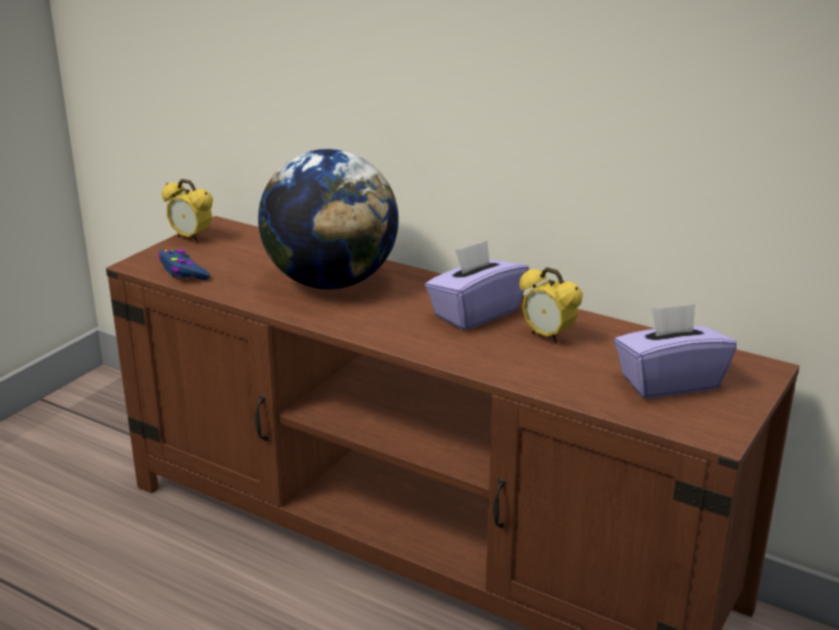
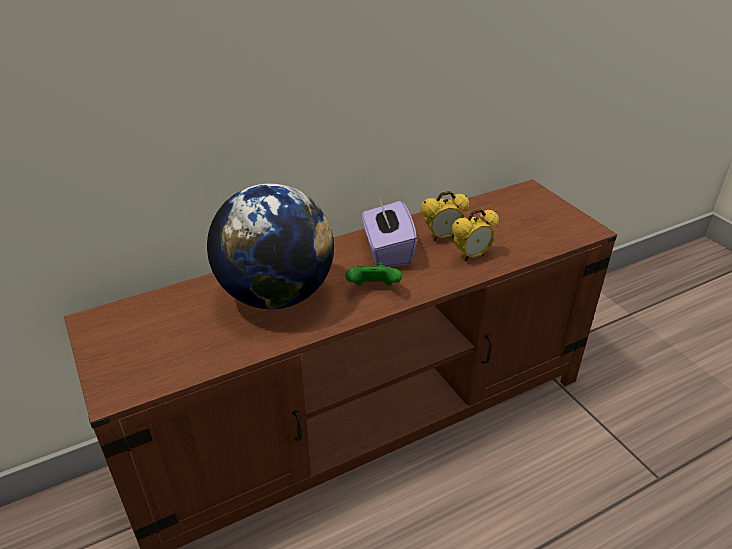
camera: 60 degrees left, 10 degrees up
blue game controller [158,249,210,280] -> none
alarm clock [162,179,213,242] -> alarm clock moved to [452,208,499,262]
purple tissue box [614,304,737,398] -> none
none -> green game controller [345,263,402,286]

